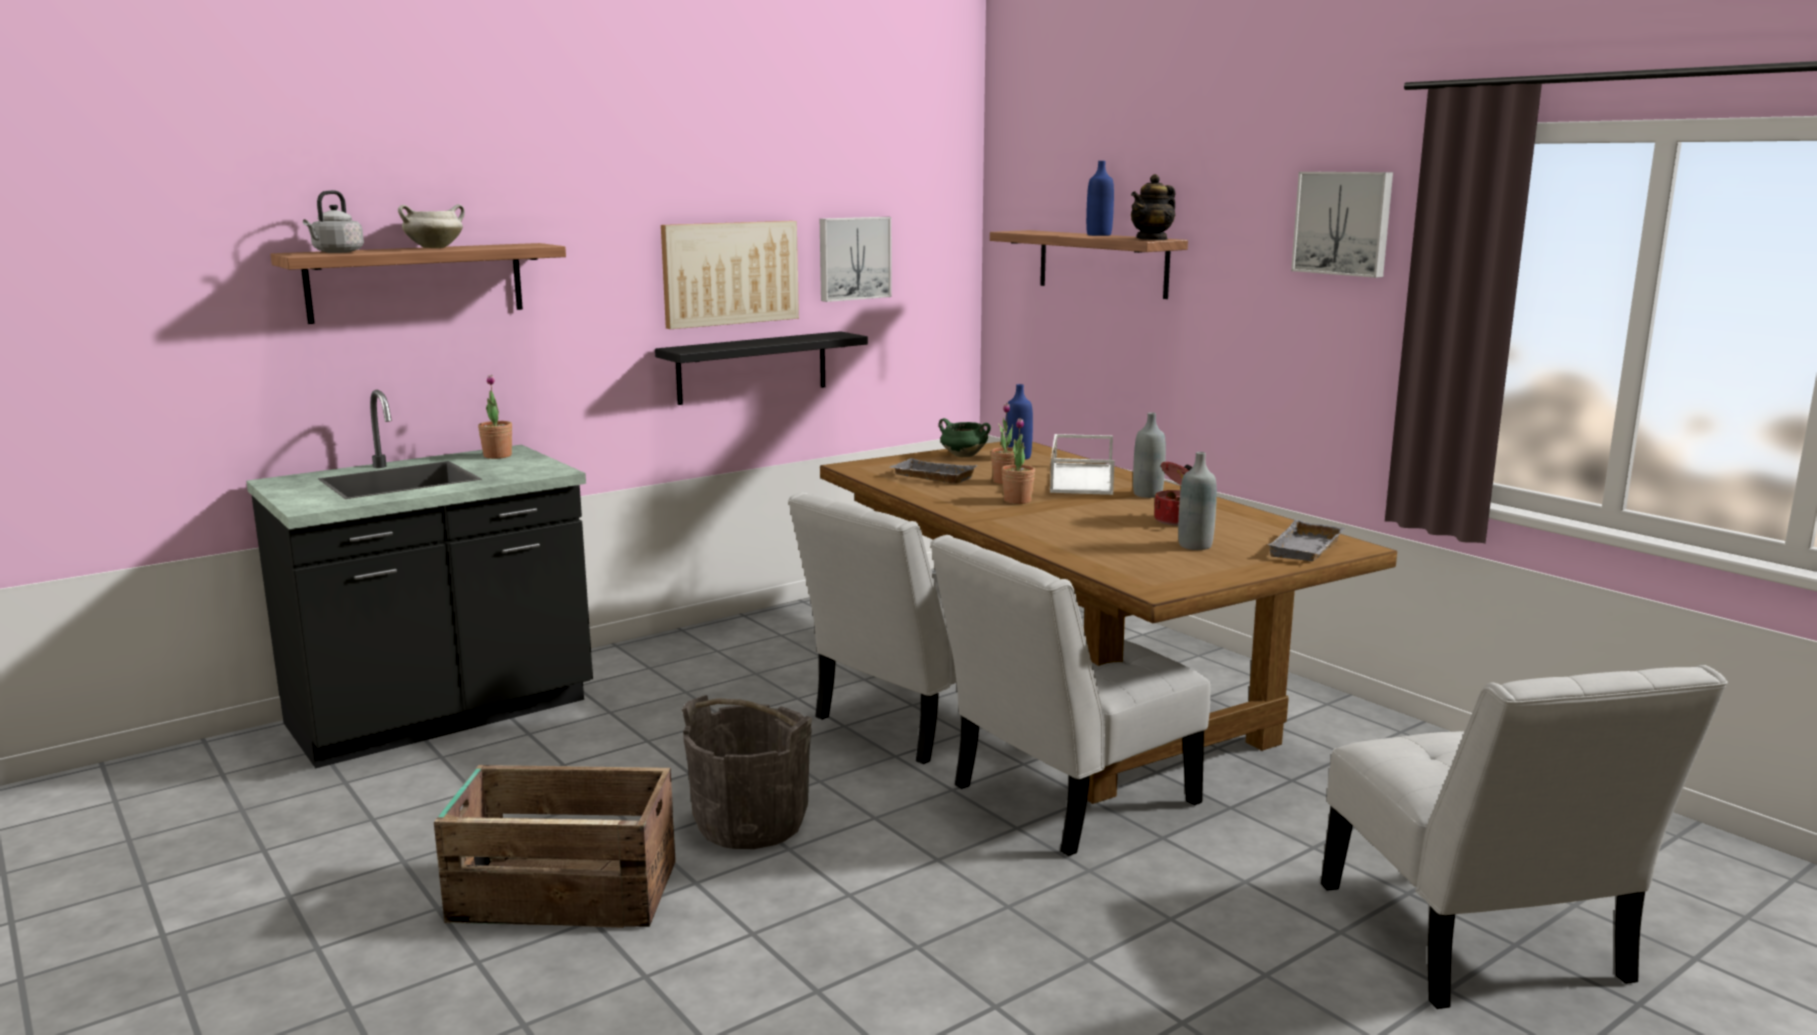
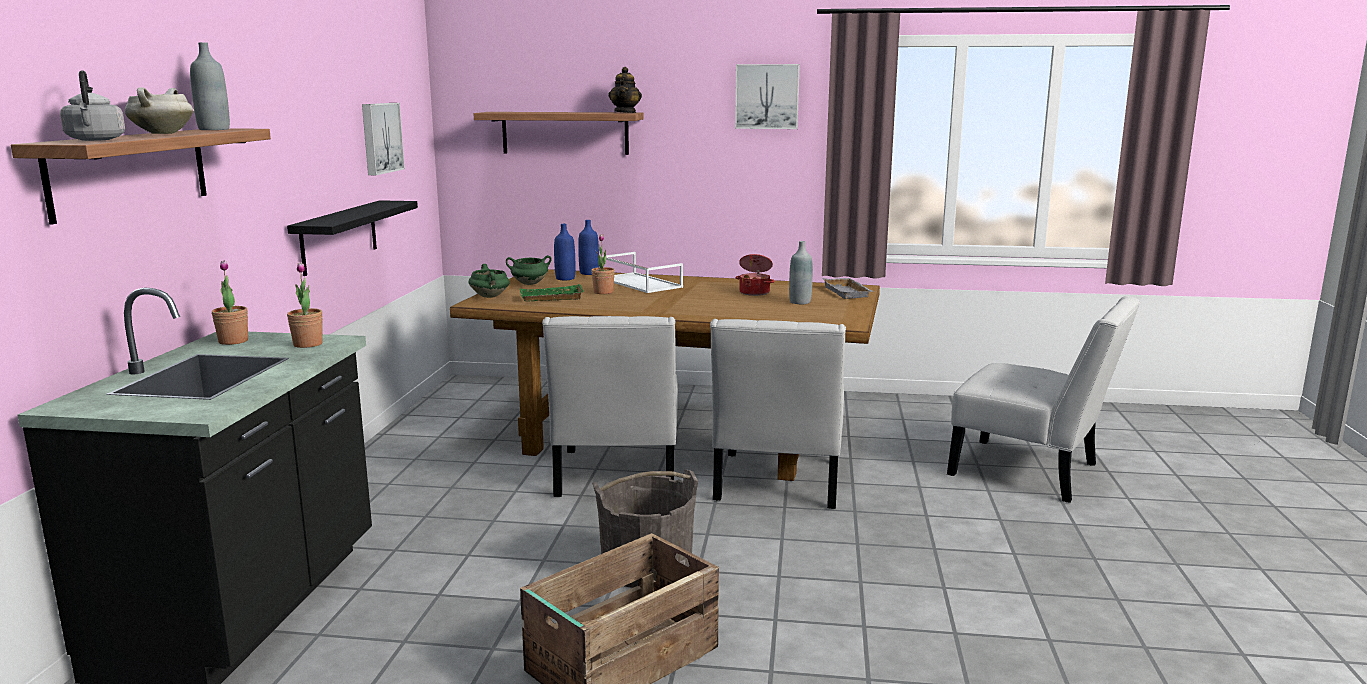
camera: 45 degrees left, 0 degrees up
picture [661,221,799,329] -> none
grey tray [890,458,978,484] -> green tray [520,284,584,301]
potted plant [1002,418,1035,504] -> potted plant moved to [287,262,323,348]
blue bottle [1086,161,1114,236] -> blue bottle moved to [578,220,599,275]
grey bottle [1133,413,1166,498] -> grey bottle moved to [190,42,230,130]
none -> green cooking pot [469,264,510,298]

